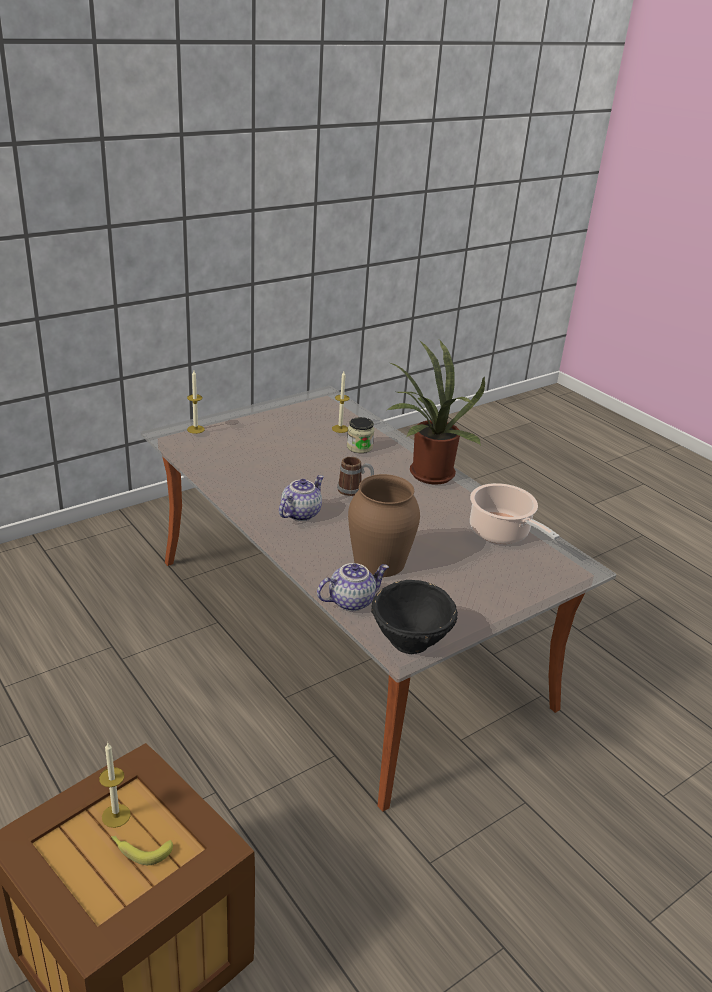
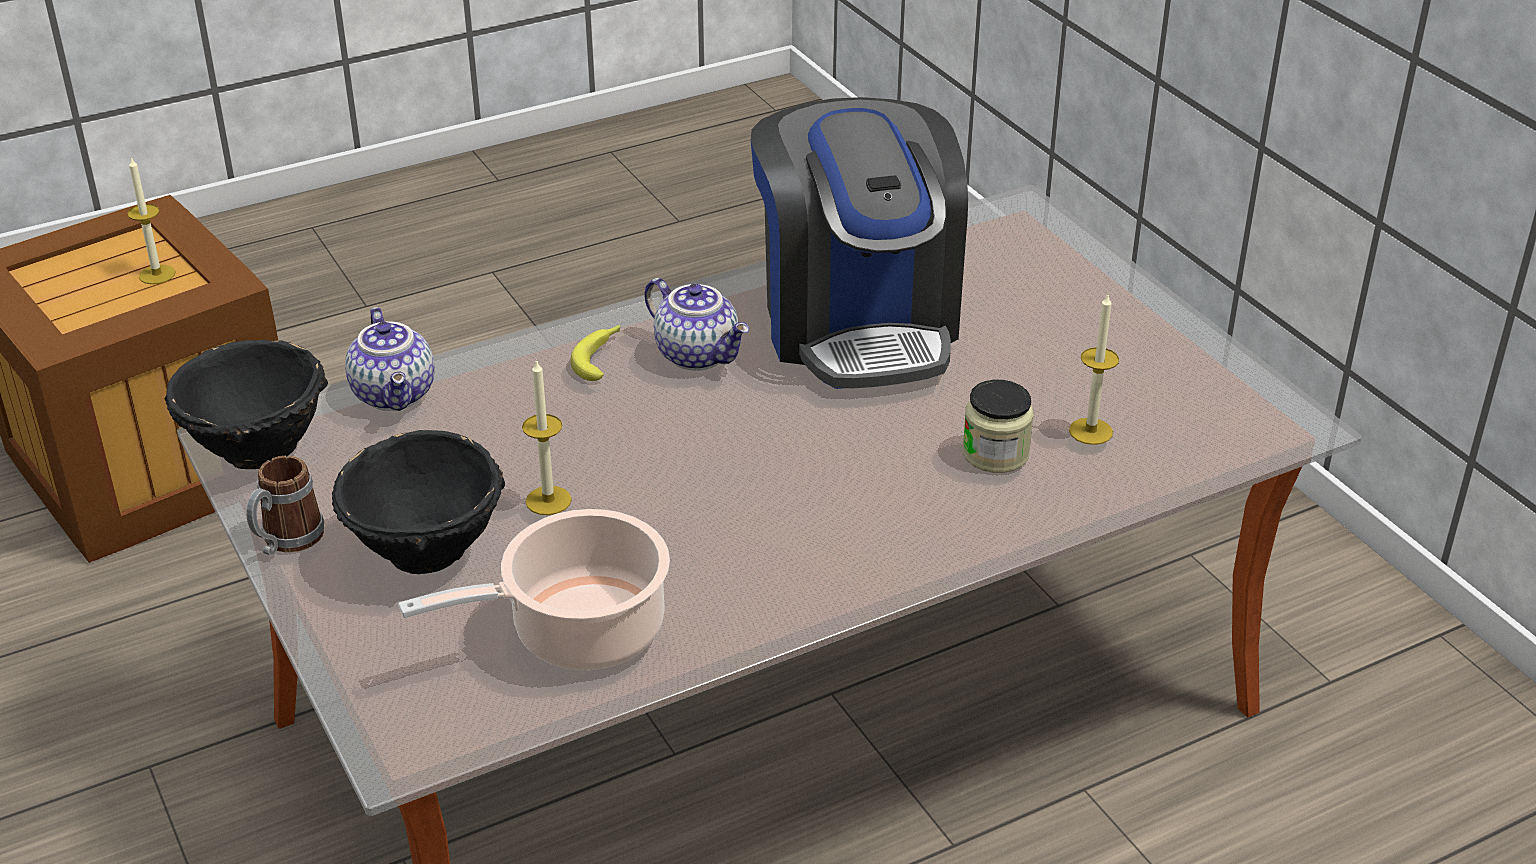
camera: 100 degrees right, 5 degrees up
banana [111,836,173,865] -> banana moved to [570,325,620,381]
candle [187,371,205,434] -> candle moved to [522,359,572,515]
mug [337,457,374,496] -> mug moved to [246,456,324,555]
brown vase [348,474,420,577] -> none
potted plant [386,341,485,484] -> none
none -> black bowl [332,430,505,574]
none -> coffee machine [751,97,968,389]

